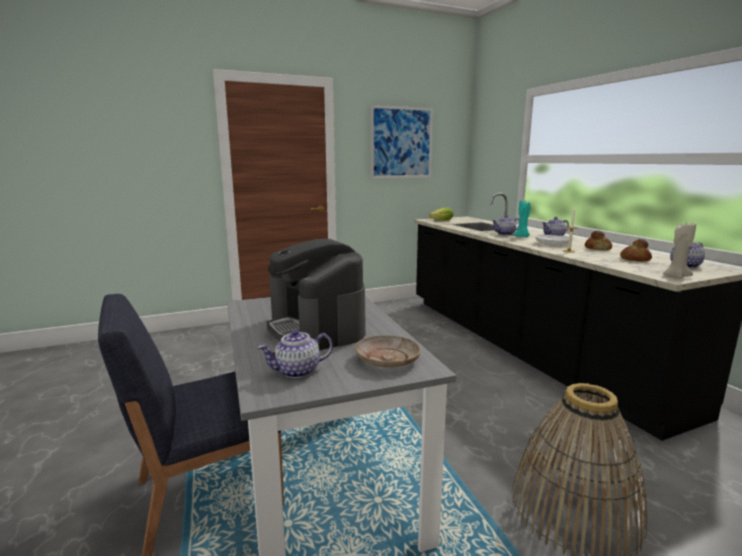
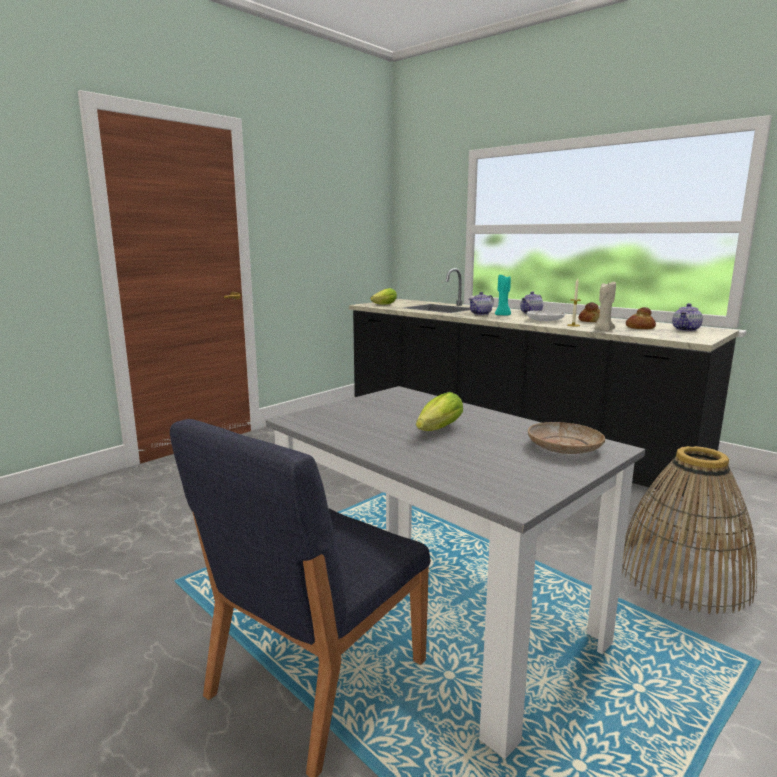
camera: 25 degrees left, 0 degrees up
teapot [258,330,333,378] -> none
coffee machine [267,239,366,351] -> lettuce [416,392,463,431]
picture [371,105,433,178] -> none
beige candle [662,221,696,279] -> beige candle moved to [594,280,616,332]

